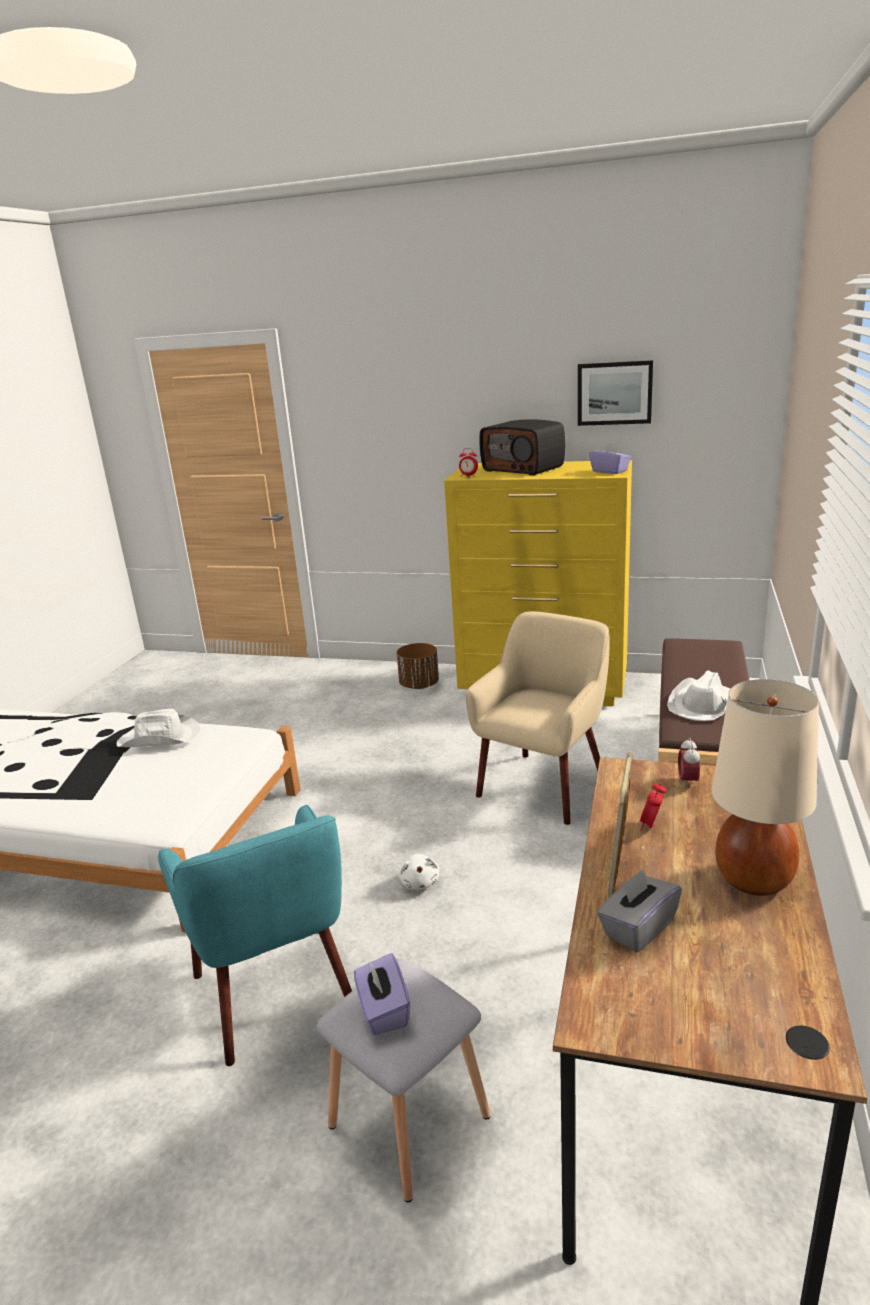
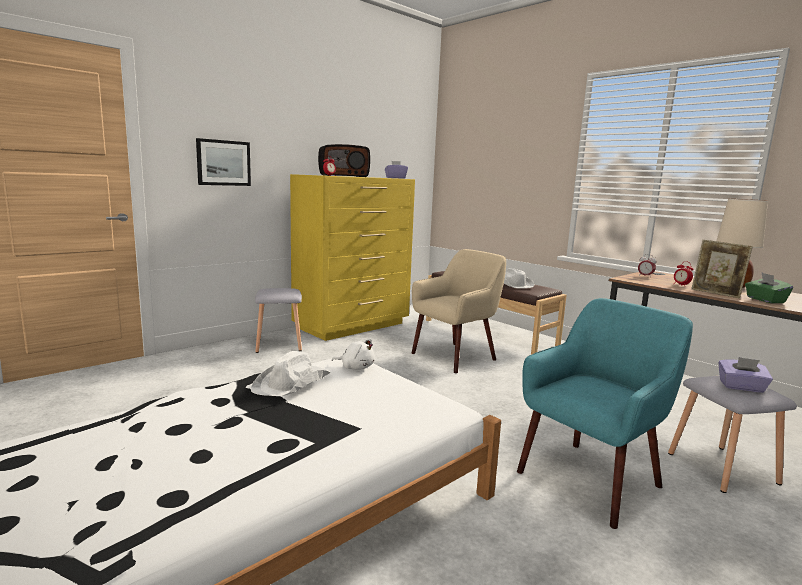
camera: 60 degrees left, 10 degrees down
turquoise armchair [158,805,352,1066] -> turquoise armchair turned 45 degrees counterclockwise [517,298,693,529]
brown planter [396,643,439,689] -> grey stool [255,288,302,353]
white plush toy [398,854,439,890] -> white plush toy moved to [332,339,375,370]
beige armchair [466,611,609,825] -> beige armchair turned 75 degrees clockwise [412,249,506,373]
picture [578,360,653,426] -> picture moved to [196,138,251,186]
grey tissue box [597,868,682,952] -> green tissue box [745,272,793,303]

